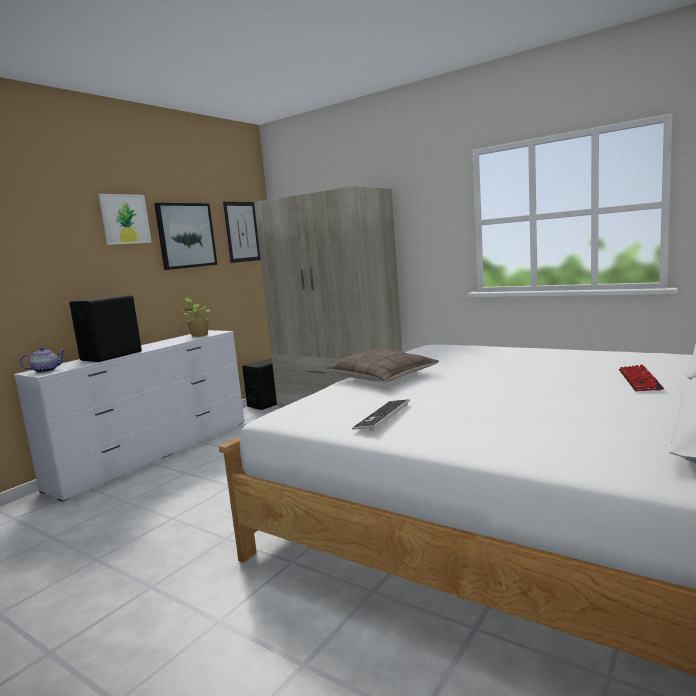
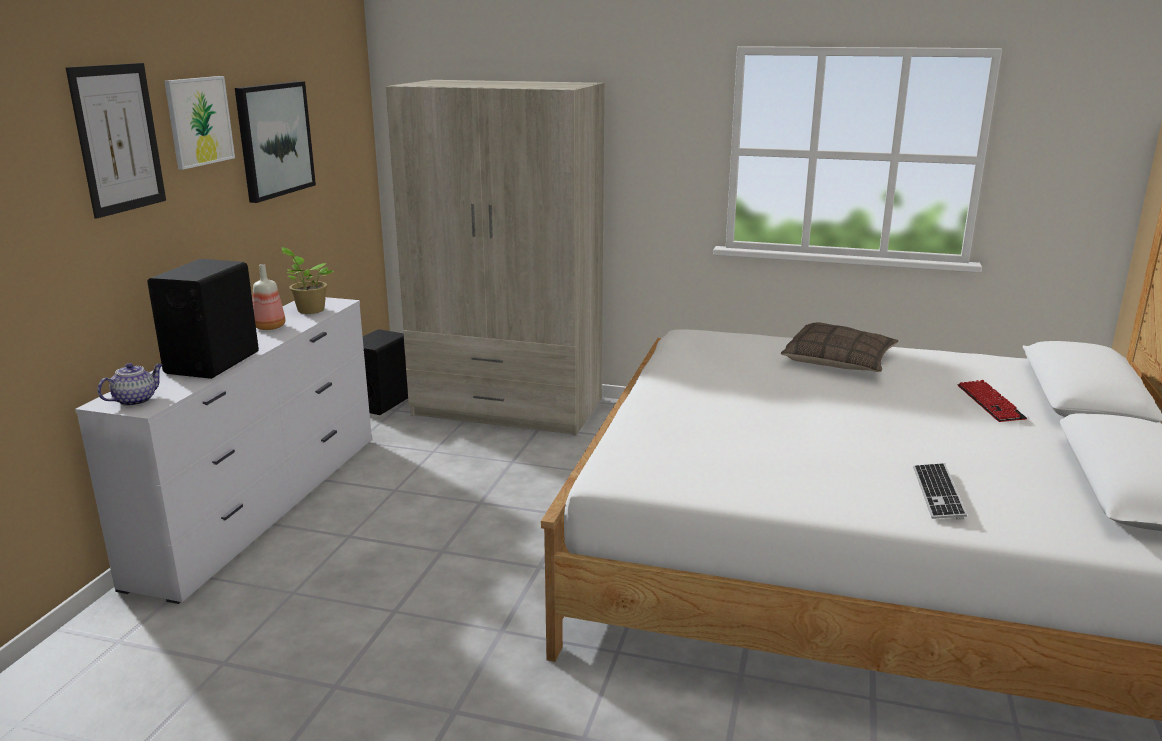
camera: 20 degrees left, 10 degrees up
picture [223,202,261,263] -> picture moved to [66,63,166,219]
pillow [327,348,439,382] -> pillow moved to [781,322,899,372]
keyboard [352,399,410,431] -> keyboard moved to [913,463,967,520]
none -> bottle [253,264,285,330]

